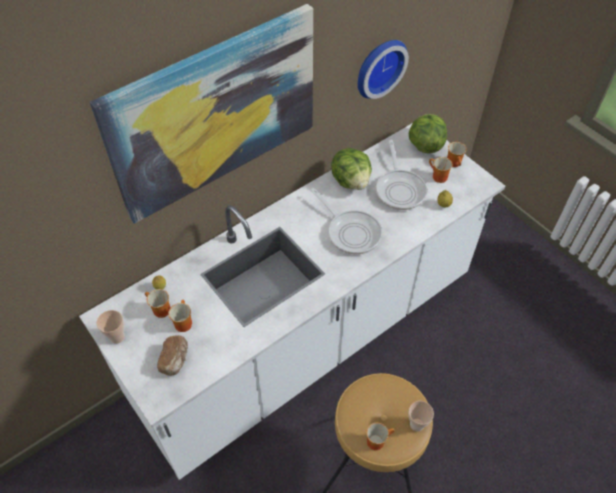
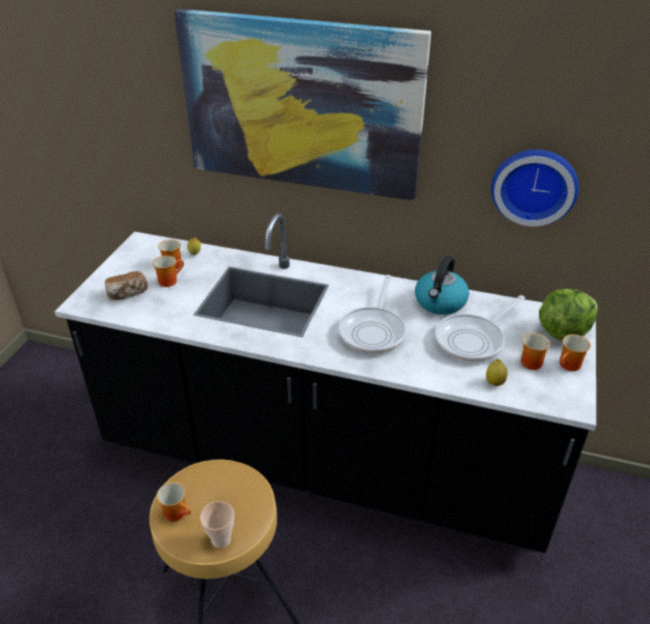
camera: 55 degrees right, 15 degrees down
white counter [79,124,505,480] -> black counter [54,213,596,553]
cup [96,310,125,344] -> none
lettuce [331,148,372,190] -> kettle [415,256,469,315]

